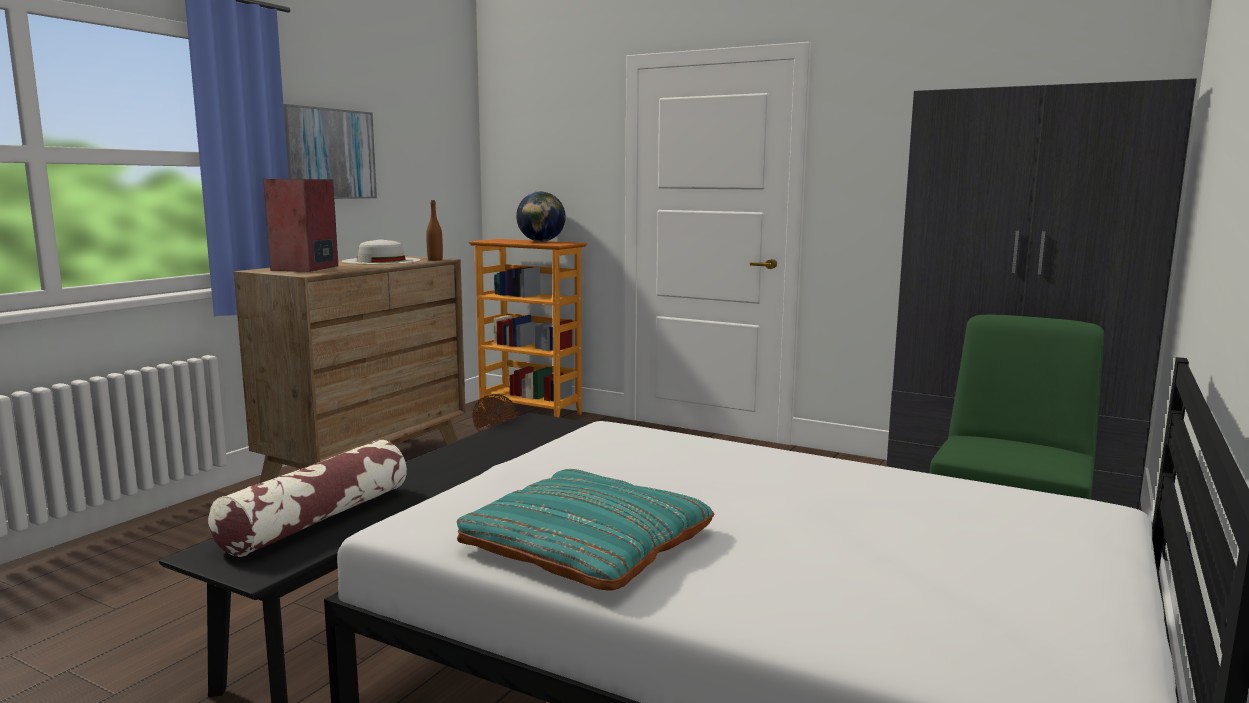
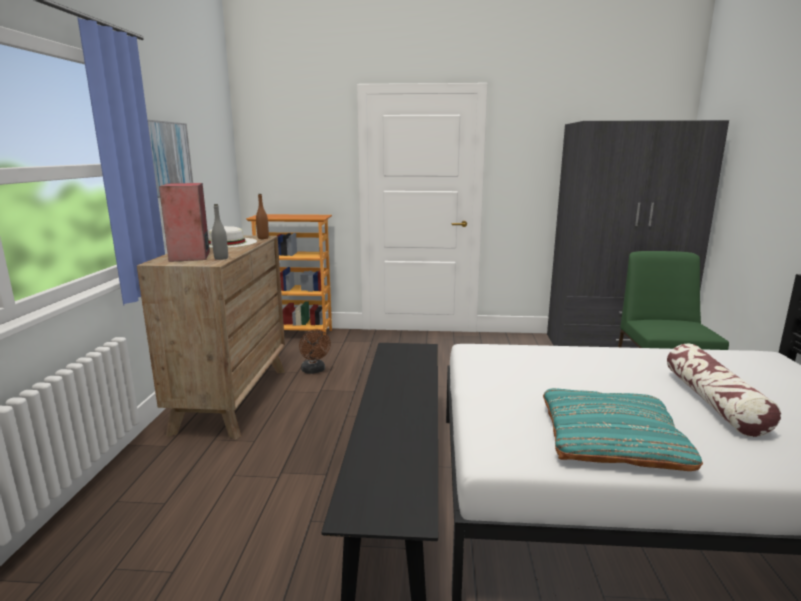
camera: 25 degrees left, 5 degrees up
pillow [208,440,407,557] -> pillow moved to [667,344,781,437]
globe [516,191,566,242] -> none
none -> grey bottle [212,204,228,260]

